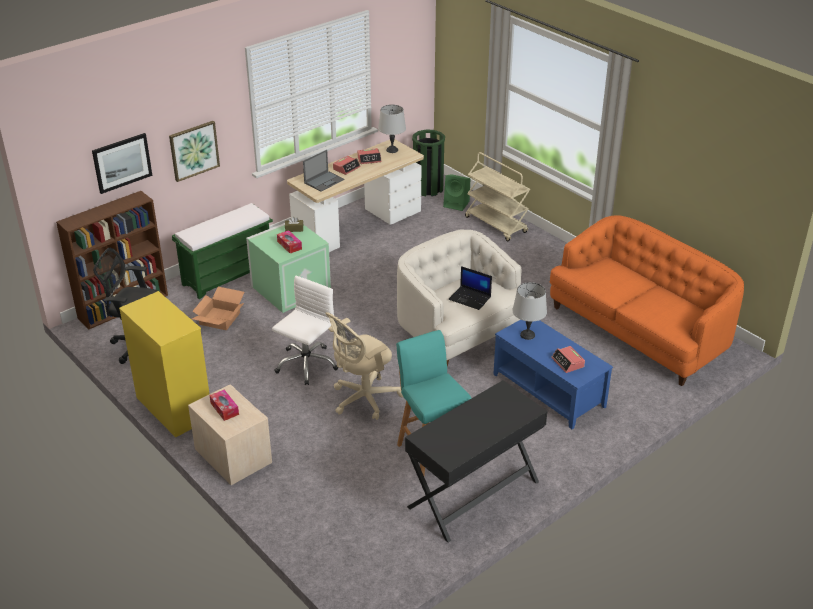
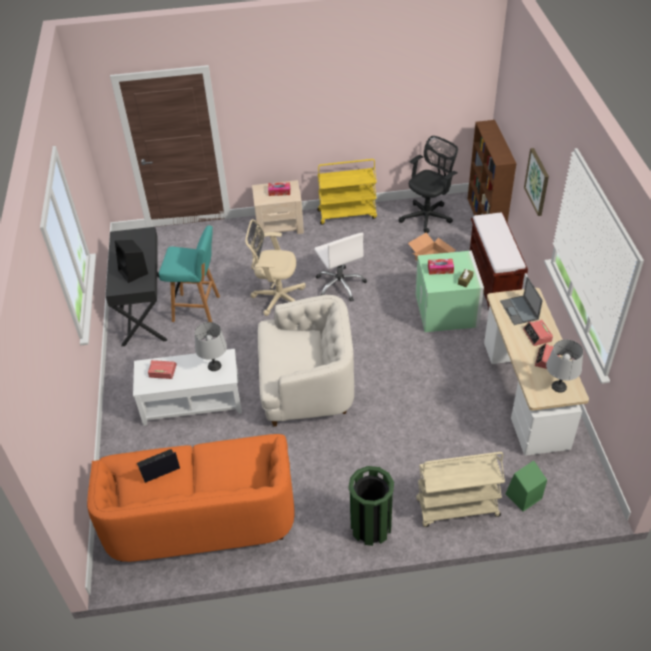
camera: 125 degrees right, 10 degrees up
picture [92,133,152,194] -> none
yellow dresser [119,291,209,437] -> yellow cart [317,159,377,225]
green bench [172,203,273,299] -> brown bench [470,212,528,310]
beige office chair [325,312,403,420] -> beige office chair turned 75 degrees counterclockwise [245,219,305,316]
green trash can [412,129,445,196] -> green trash can moved to [349,466,394,546]
laptop [448,266,492,310] -> laptop moved to [137,449,180,483]
blue coffee table [493,320,613,429] -> white coffee table [133,349,242,426]
none -> black speaker [115,240,148,283]

